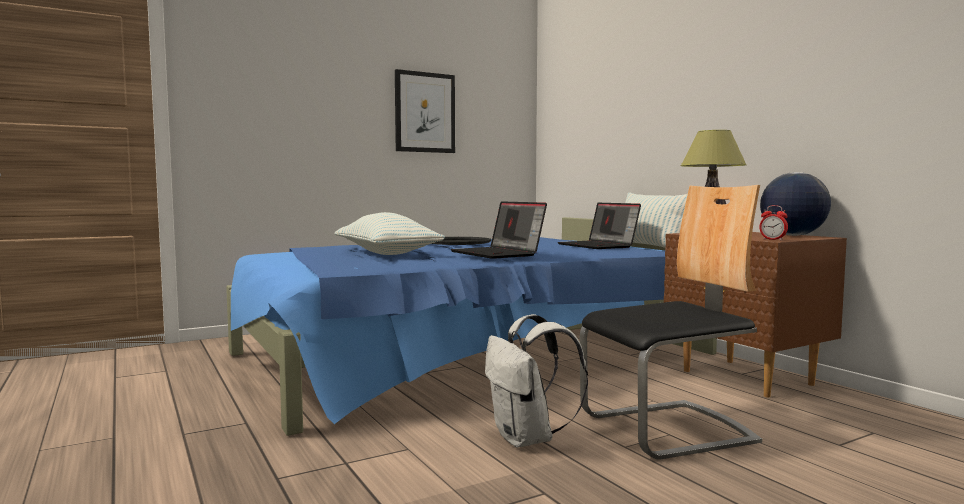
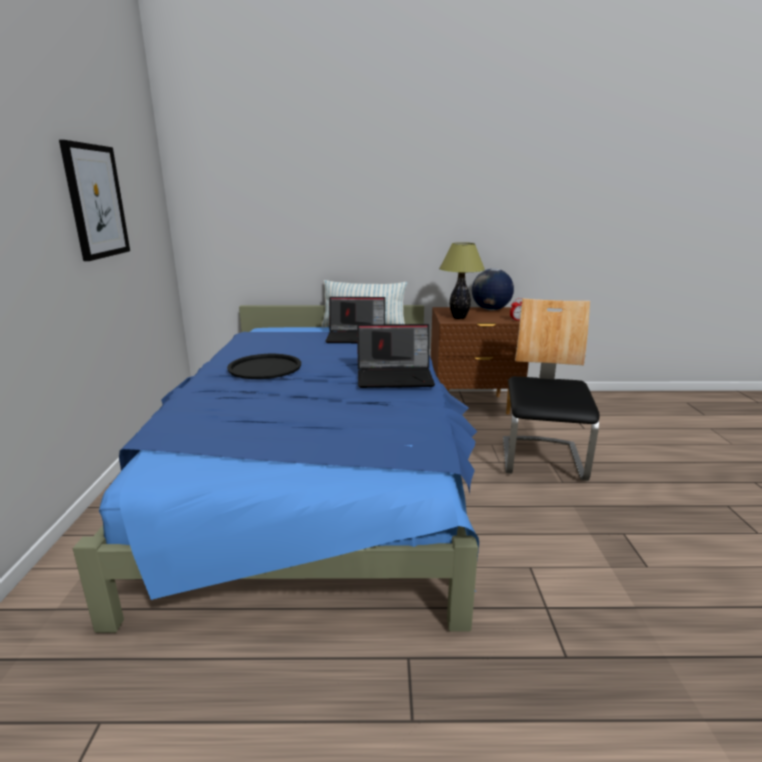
camera: 60 degrees left, 15 degrees up
pillow [334,212,445,255] -> none
white backpack [485,314,588,448] -> none

